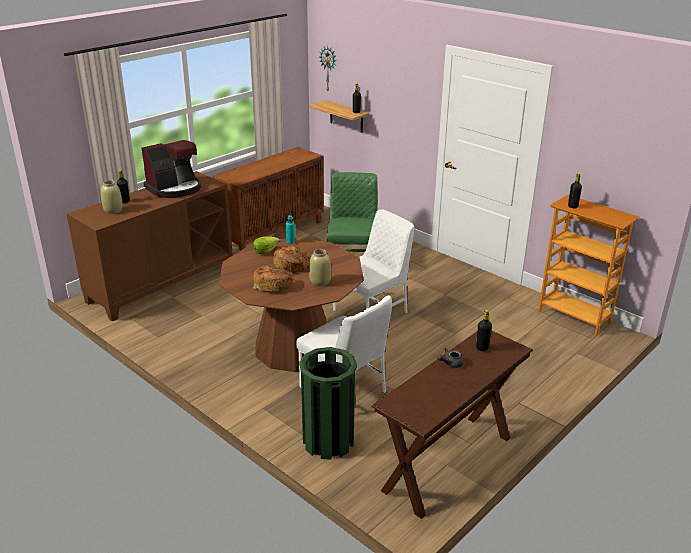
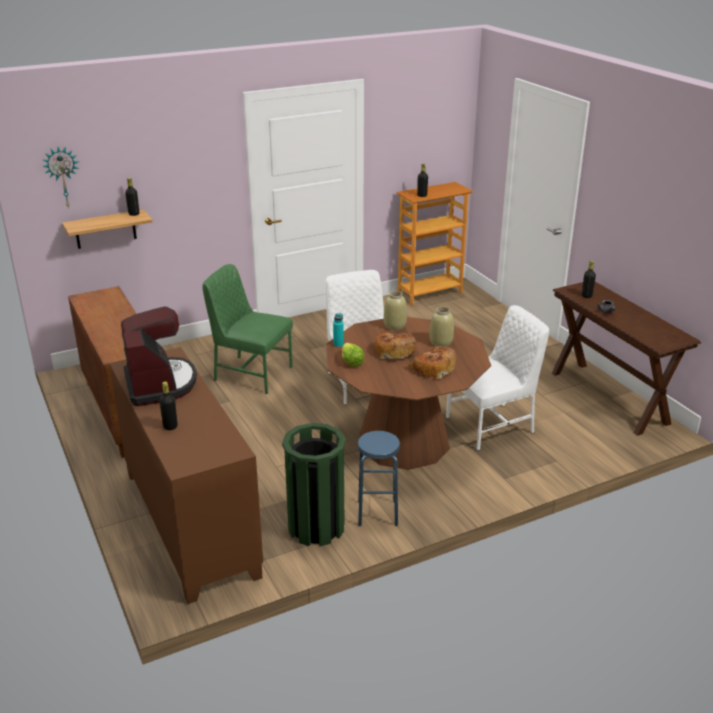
camera: 70 degrees left, 0 degrees up
beige vase [101,180,123,214] -> beige vase moved to [384,291,407,330]
green trash can [299,347,357,460] -> green trash can moved to [282,423,346,546]
none -> blue stool [358,431,400,526]

